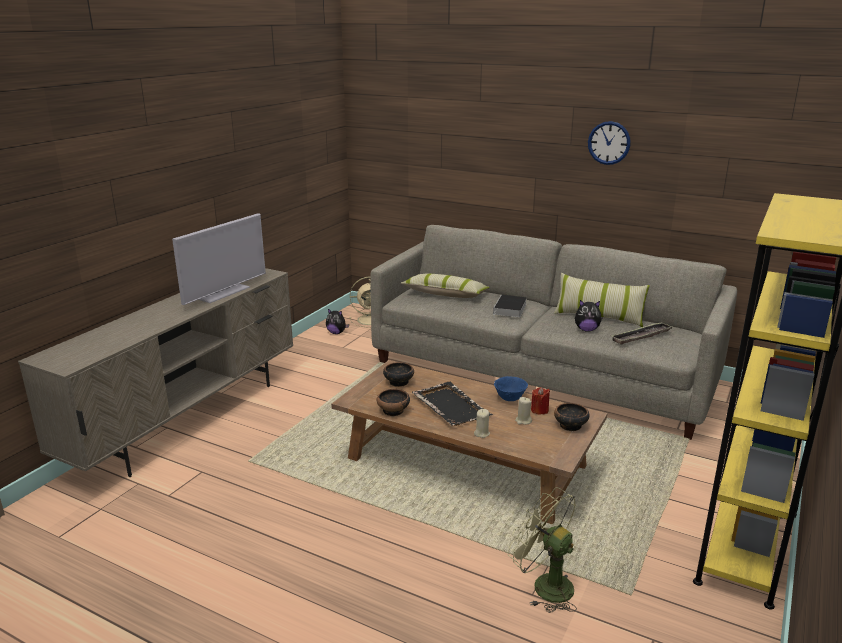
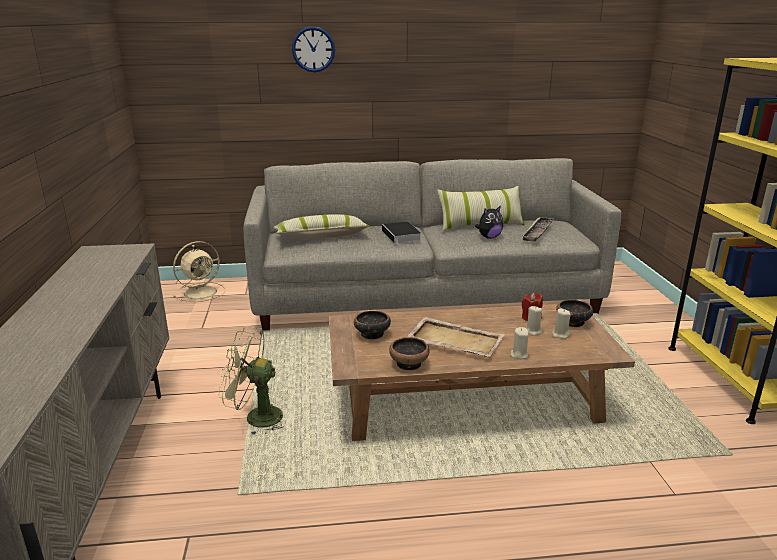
camera: 35 degrees left, 0 degrees up
television [172,213,266,305] -> none
plush toy [326,309,349,334] -> none
black tray [412,382,493,426] -> beige tray [406,317,505,357]
blue bowl [494,376,528,401] -> none
green fan [507,487,577,613] -> green fan moved to [219,326,284,436]
wall clock [588,121,631,165] -> wall clock moved to [292,26,335,72]
none -> beige candle [552,309,571,339]

